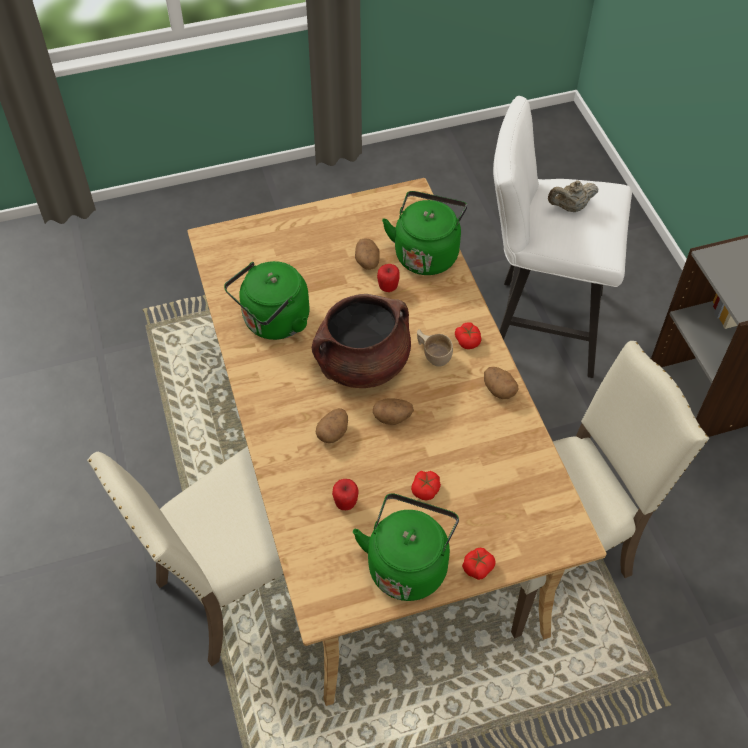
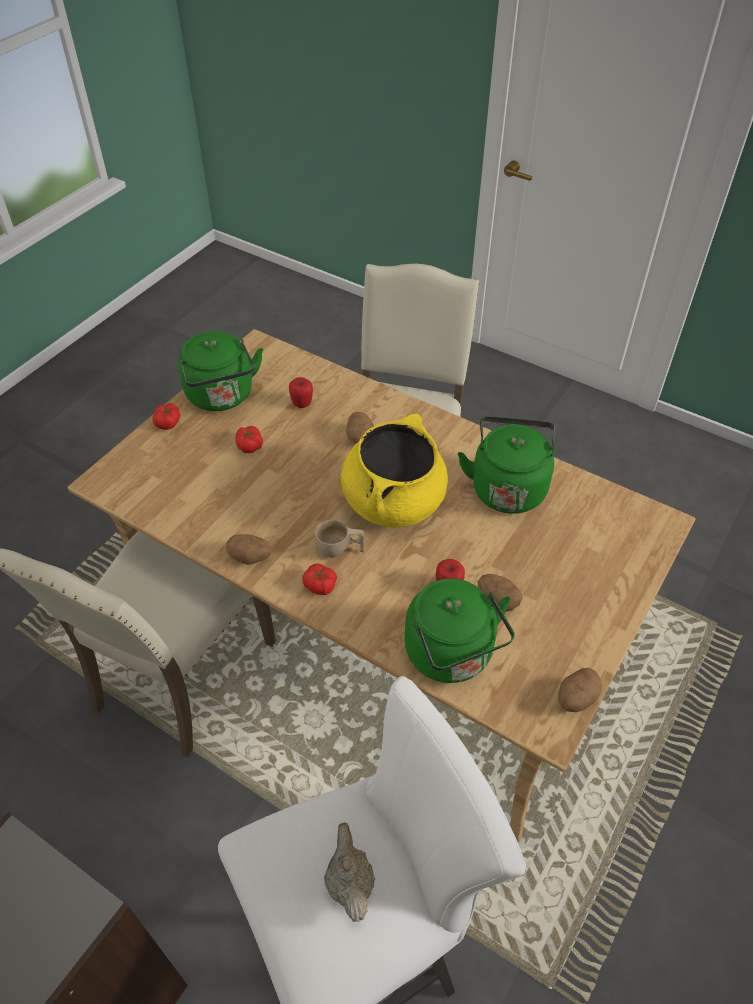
camera: 140 degrees right, 5 degrees down
brown cooking pot [312,294,411,388] -> yellow cooking pot [341,414,448,528]
potato [373,398,414,425] -> potato moved to [558,668,602,712]
beige teapot [548,180,598,212] -> beige teapot turned 45 degrees counterclockwise [324,823,375,922]

